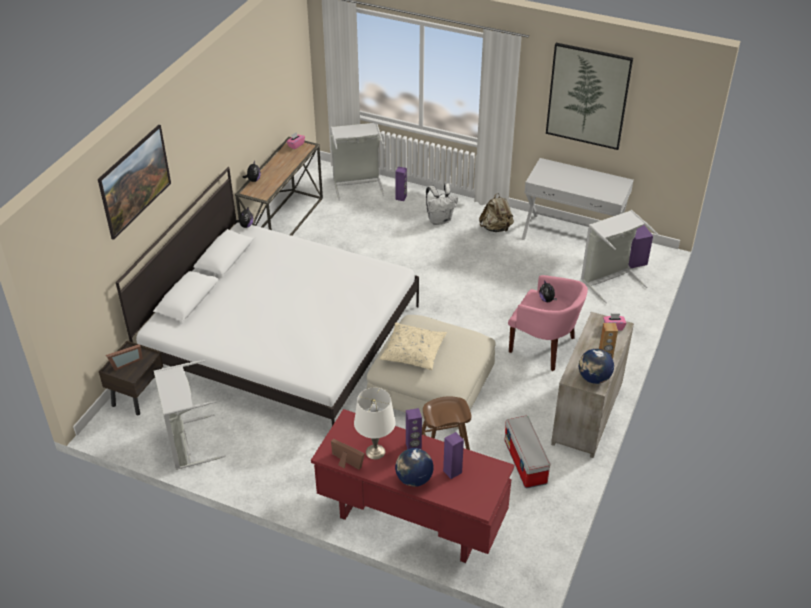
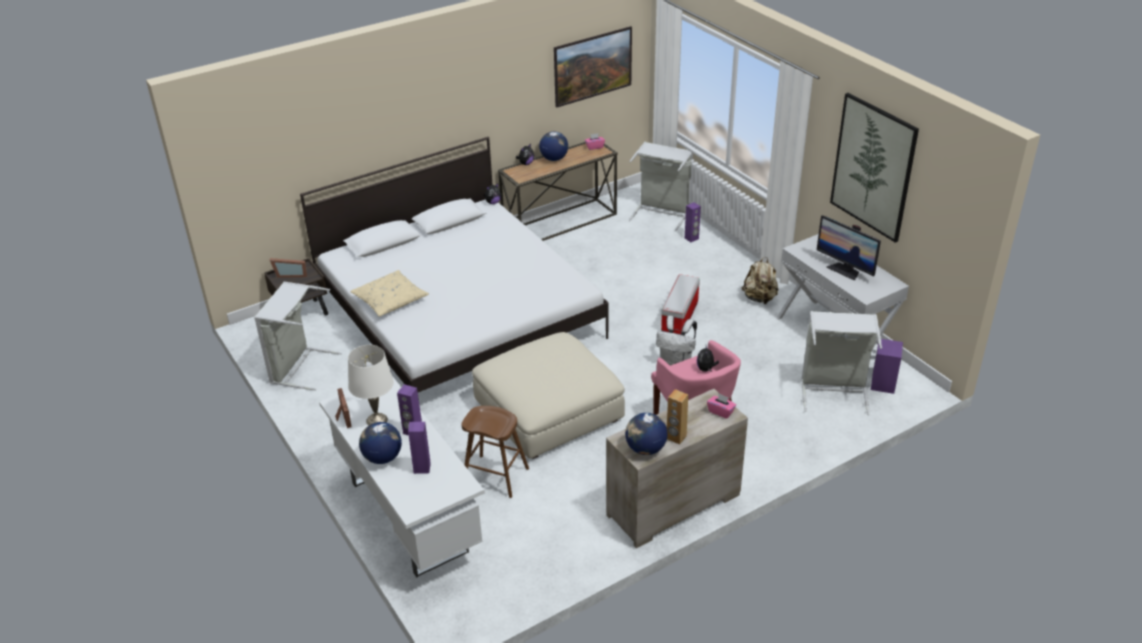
camera: 35 degrees right, 5 degrees down
picture [98,125,171,240] -> picture moved to [554,26,632,107]
red desk [311,409,514,563] -> white desk [319,376,485,578]
beige pillow [379,322,447,370] -> beige pillow moved to [350,270,429,317]
white backpack [426,183,458,225] -> white backpack moved to [656,316,697,366]
storage box [504,416,550,489] -> storage box moved to [661,274,700,335]
none -> globe [539,132,568,161]
none -> monitor [817,215,881,281]

